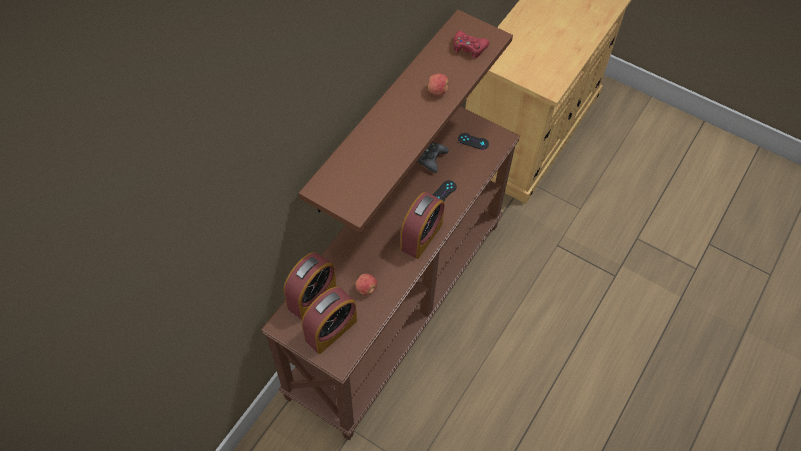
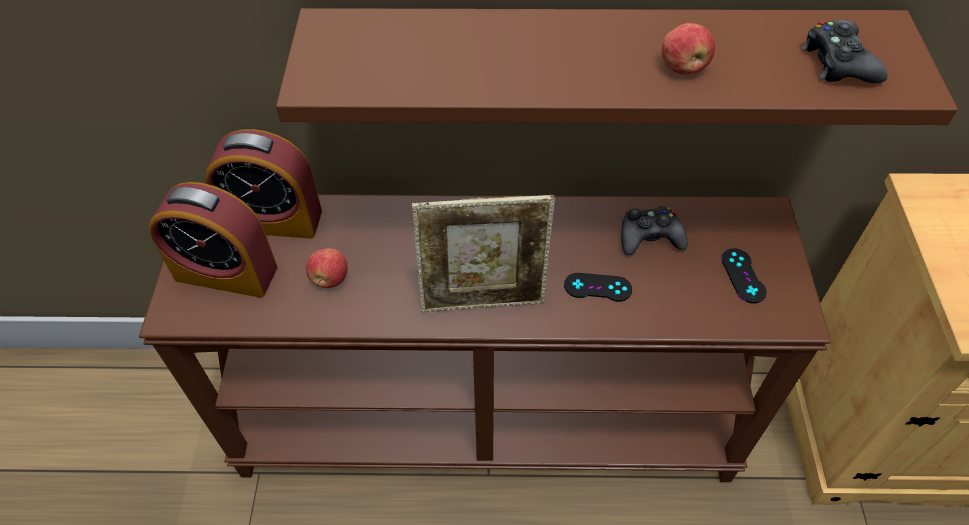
camera: 60 degrees right, 5 degrees down
alarm clock [401,192,445,259] -> picture frame [412,195,555,312]
red game controller [454,31,490,59] -> black game controller [802,20,888,83]

